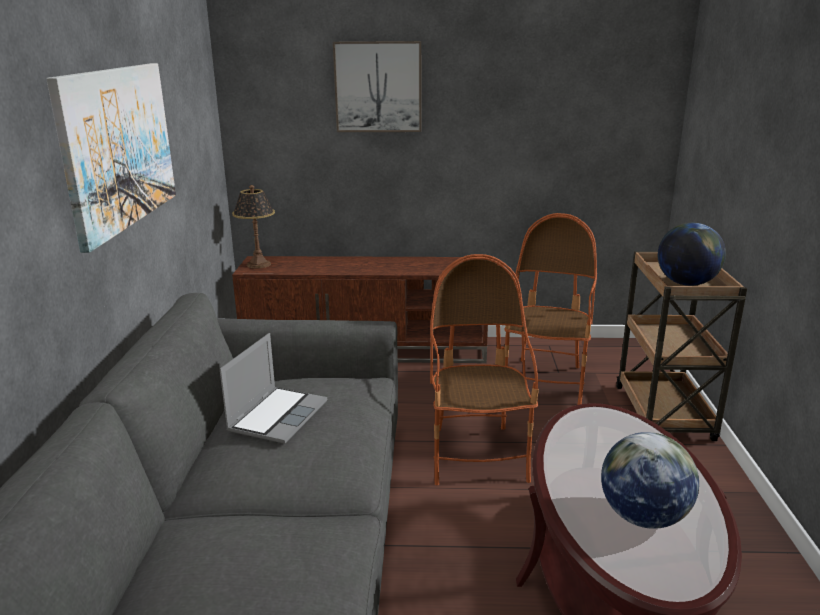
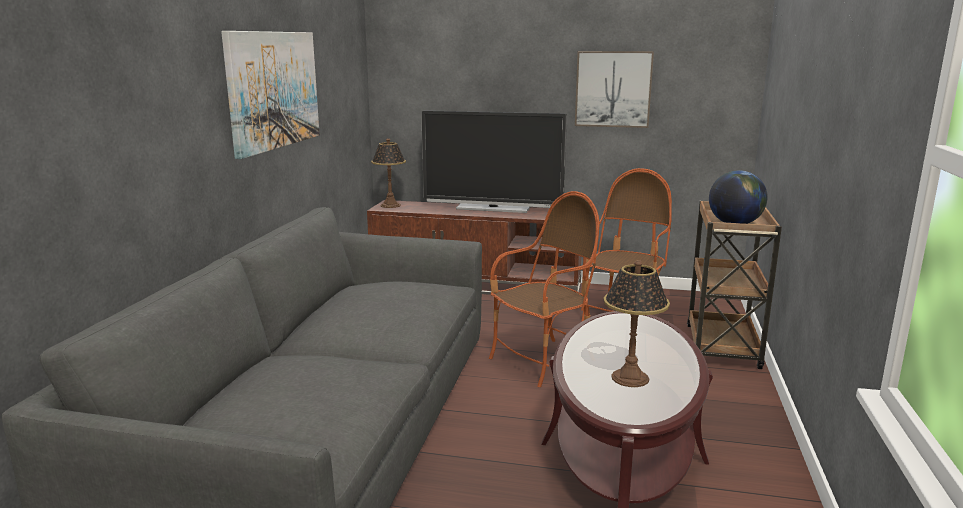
camera: 10 degrees right, 5 degrees down
laptop [220,333,327,444] -> none
picture [333,41,421,132] -> picture moved to [575,51,654,128]
armchair [430,254,539,485] -> armchair turned 45 degrees clockwise [489,191,600,387]
globe [601,432,699,529] -> table lamp [604,260,670,387]
none -> television [421,110,567,213]

